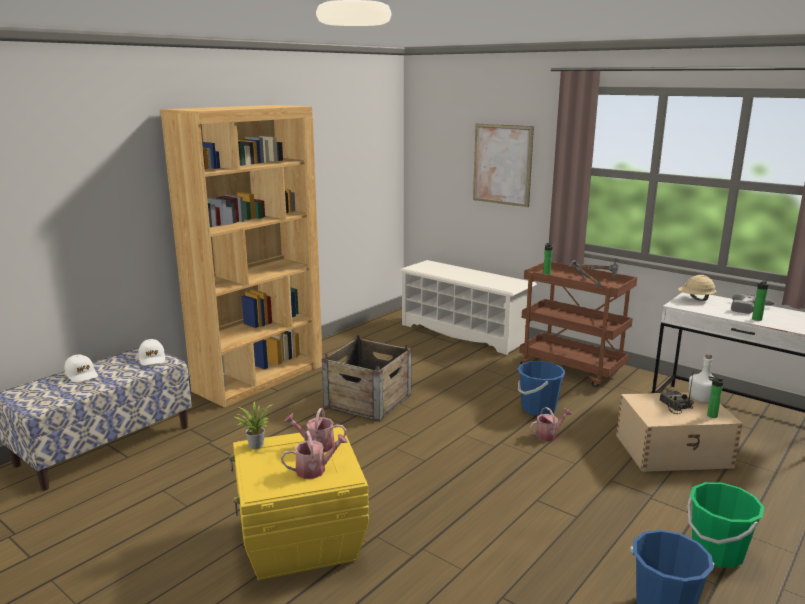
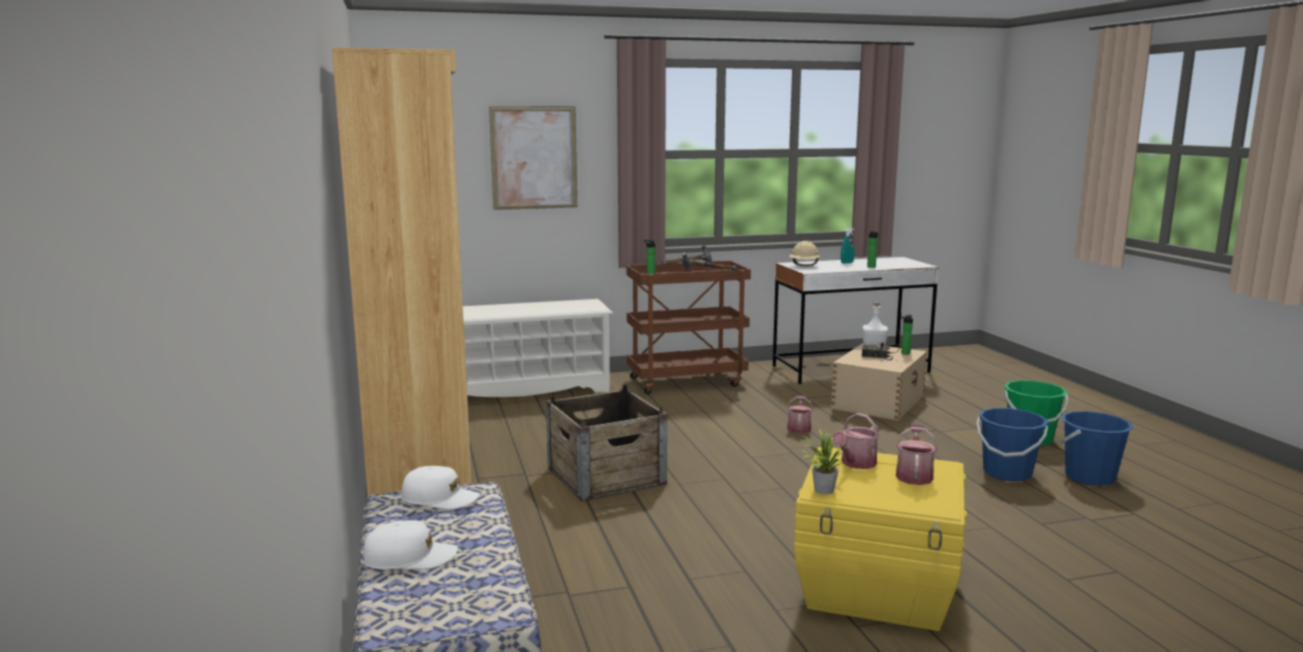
camera: 55 degrees left, 5 degrees down
blue bucket [517,361,566,416] -> blue bucket moved to [977,408,1048,481]
power drill [731,294,775,314] -> turquoise spray bottle [841,228,855,264]

